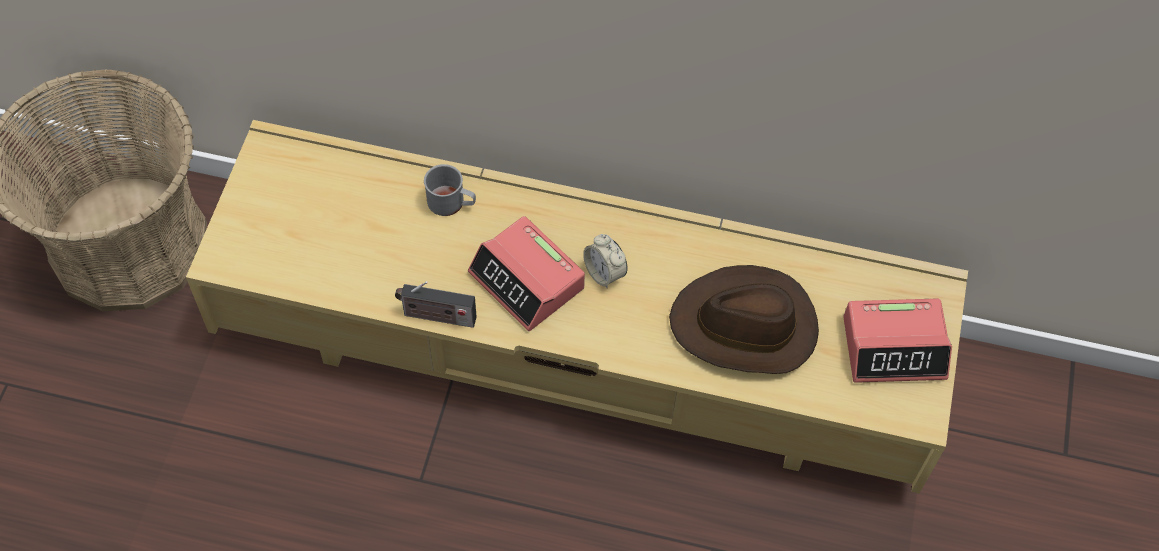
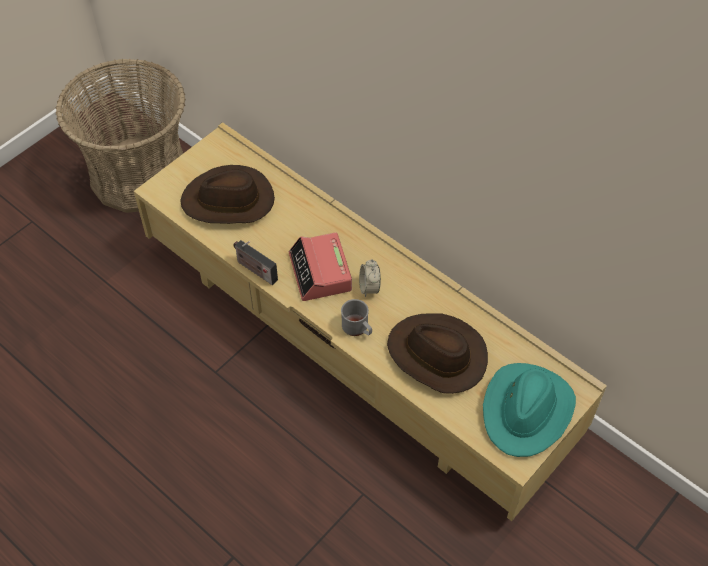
camera: 30 degrees right, 5 degrees down
grey mug [424,164,476,216] -> grey mug moved to [341,299,372,336]
alarm clock [843,298,952,383] -> turquoise hat [483,363,576,457]
none -> brown hat [180,165,275,224]

